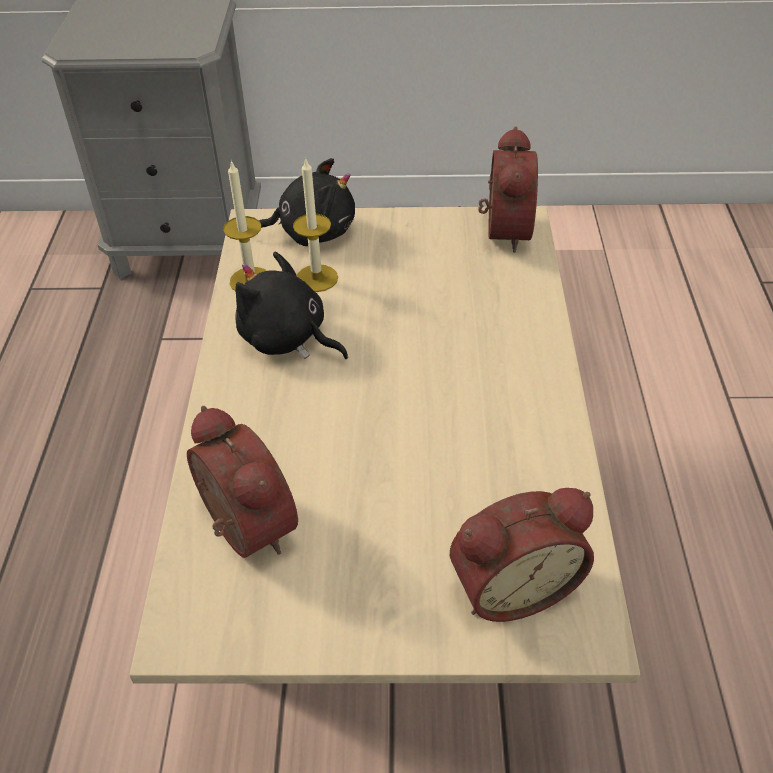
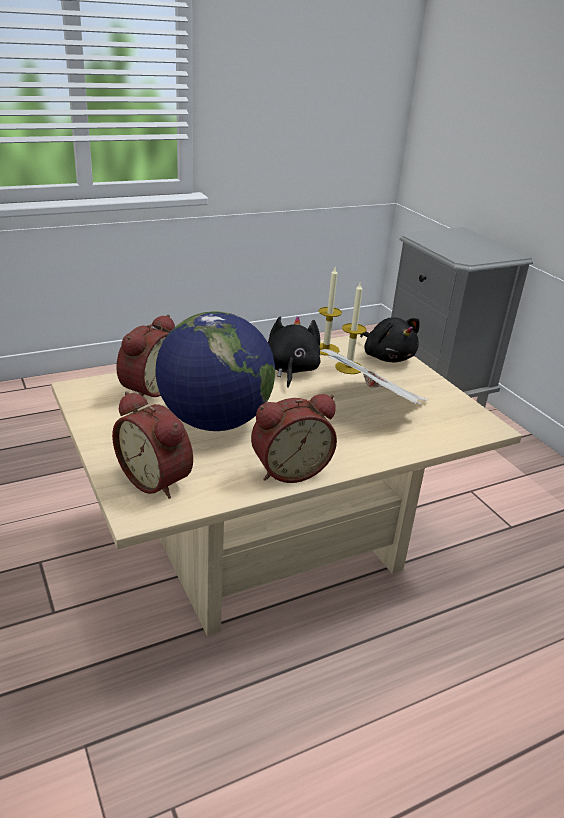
camera: 60 degrees right, 15 degrees down
alarm clock [478,126,538,253] -> alarm clock moved to [251,394,337,483]
none -> globe [155,311,275,431]
none -> newspaper [320,349,428,405]

